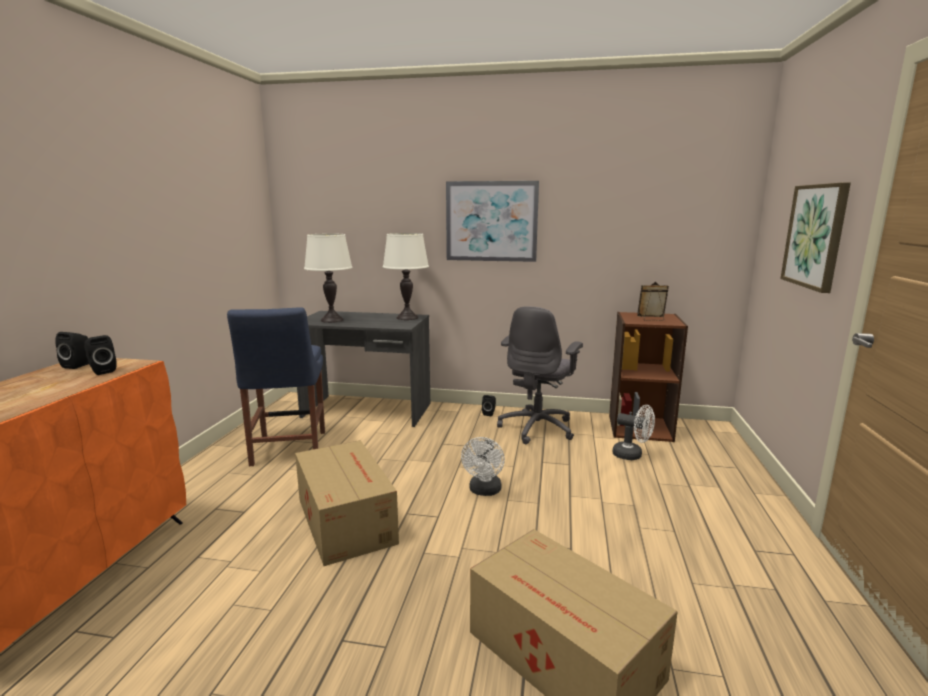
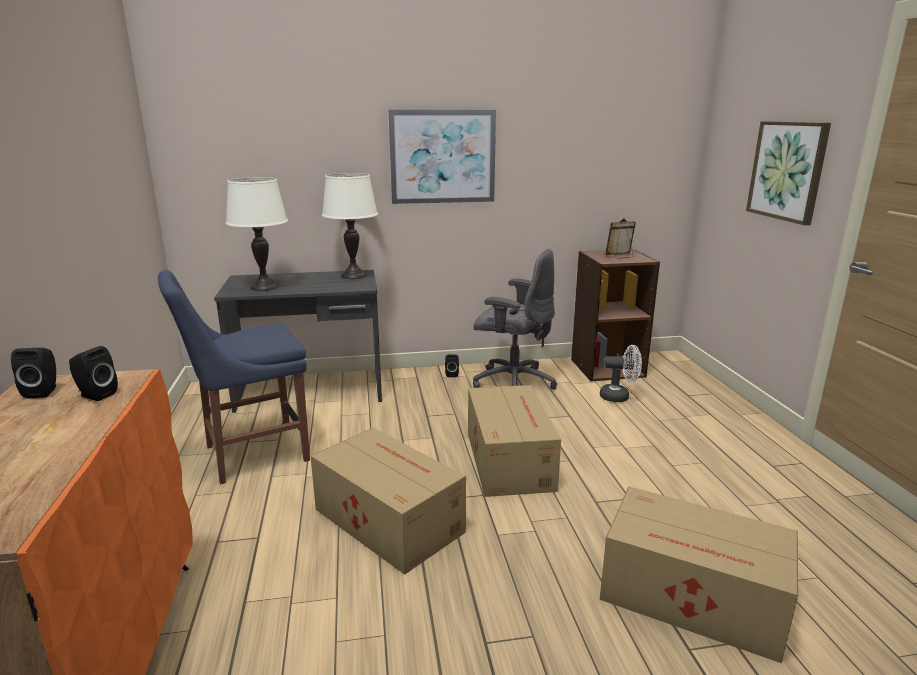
camera: 20 degrees left, 5 degrees up
blue chair [227,307,325,466] -> blue chair turned 90 degrees clockwise [158,270,310,484]
white fan [461,437,505,496] -> cardboard box [468,385,561,497]
grey office chair [497,306,583,444] -> grey office chair turned 75 degrees counterclockwise [473,249,557,390]

